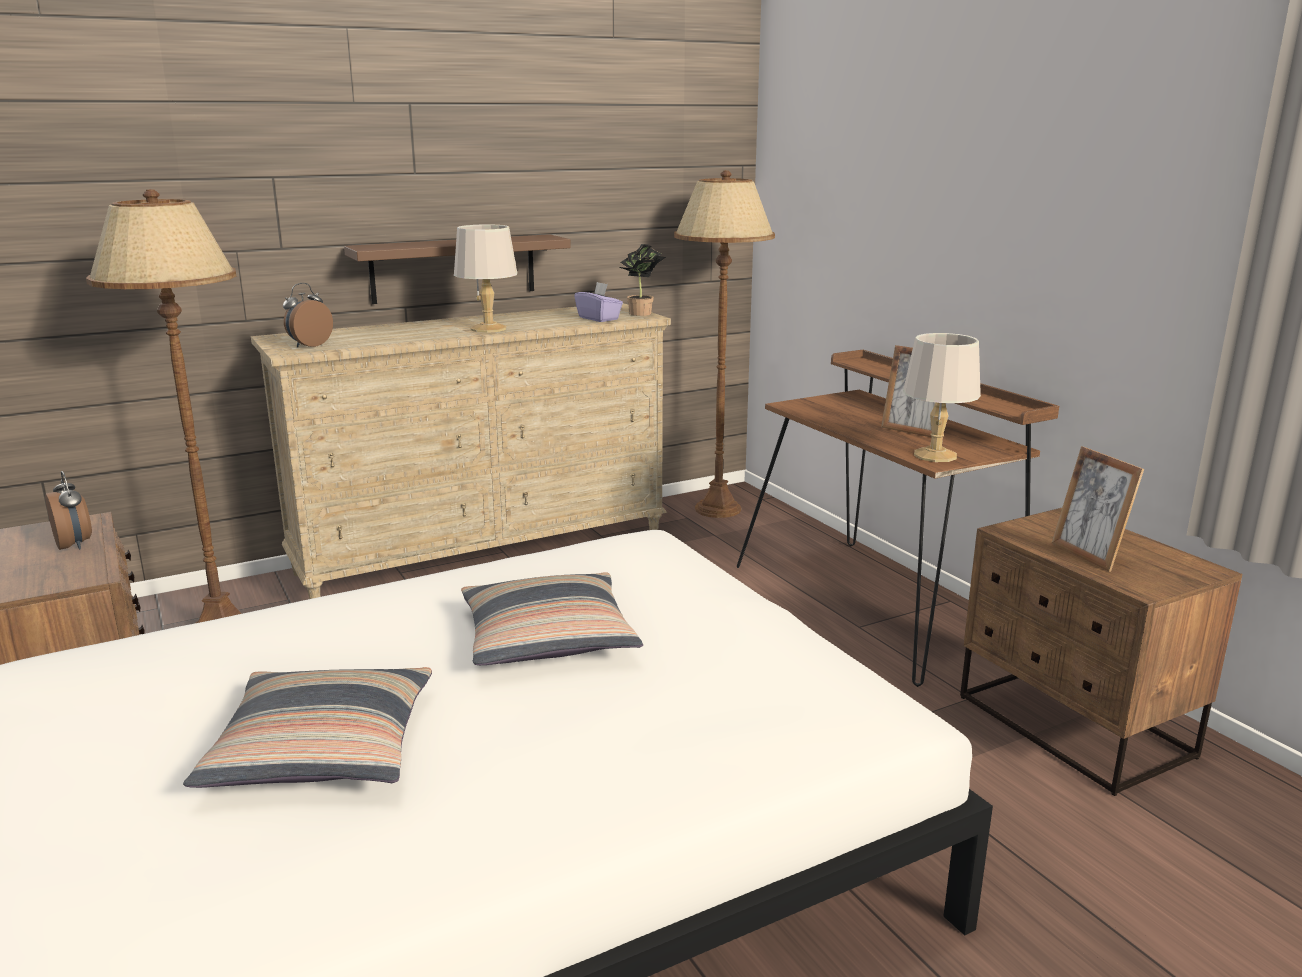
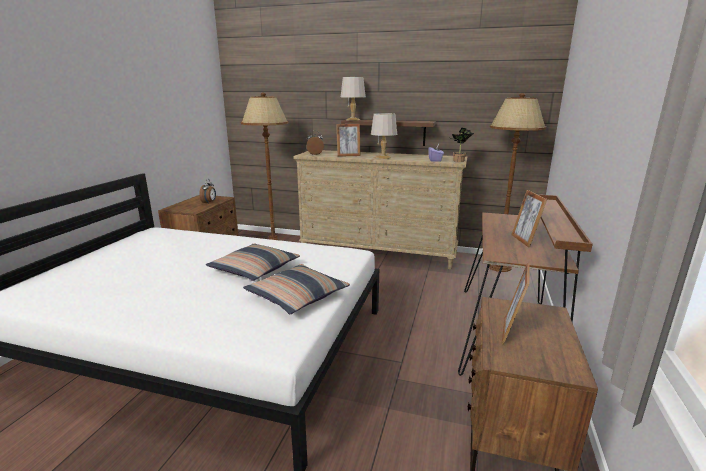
camera: 45 degrees right, 0 degrees up
pillow [183,667,432,788] -> pillow moved to [243,264,350,314]
grey table lamp [903,333,981,462] -> grey table lamp moved to [341,77,366,121]
none -> picture frame [336,124,361,157]

